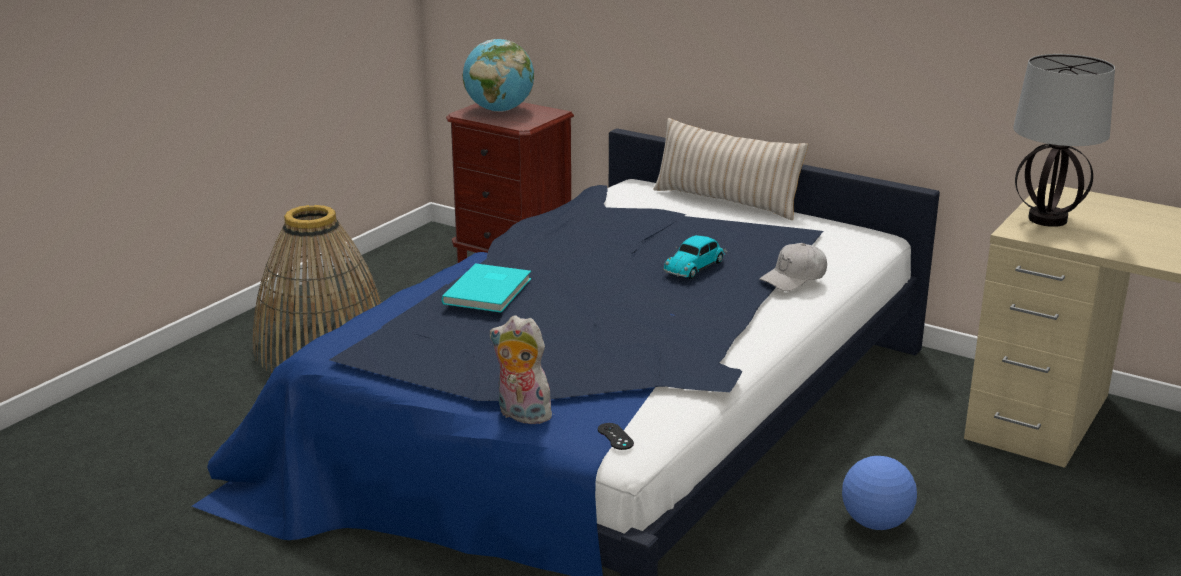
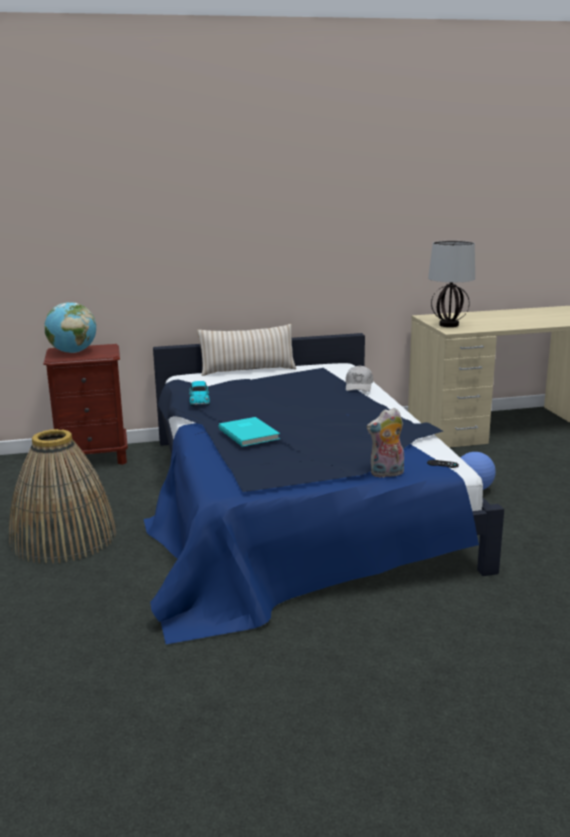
camera: 45 degrees left, 5 degrees down
toy car [663,235,727,279] -> toy car moved to [189,381,210,406]

